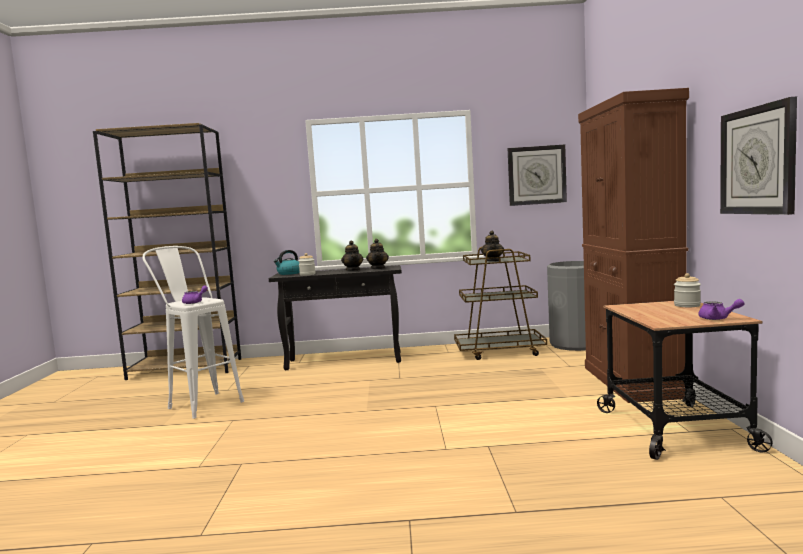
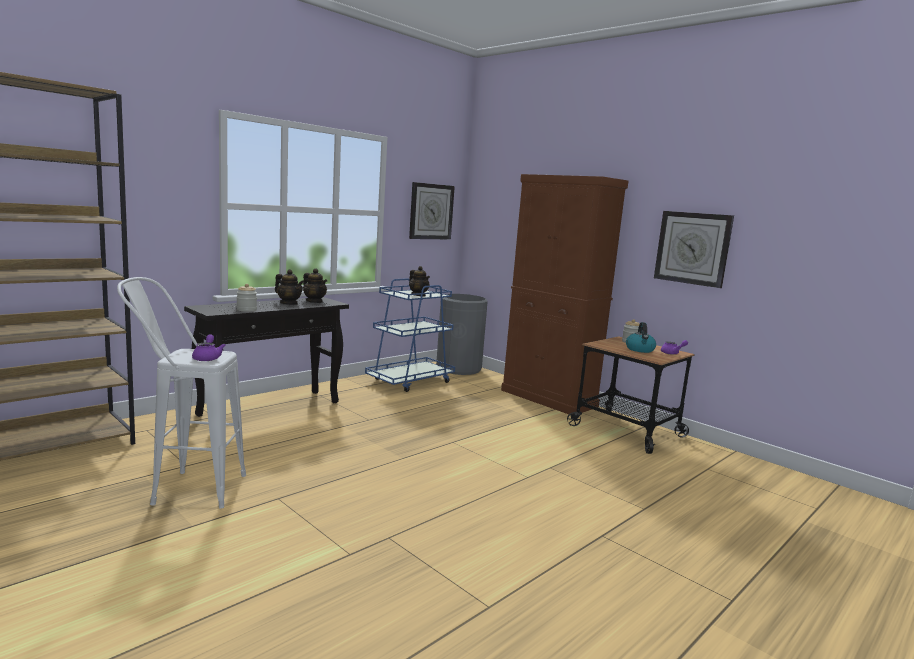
camera: 45 degrees left, 5 degrees up
kettle [274,250,299,275] -> kettle moved to [626,322,656,353]
brown cart [454,247,547,360] -> blue cart [365,278,455,392]

